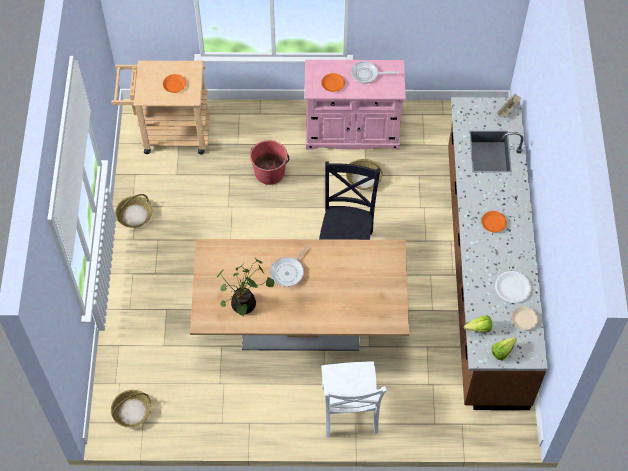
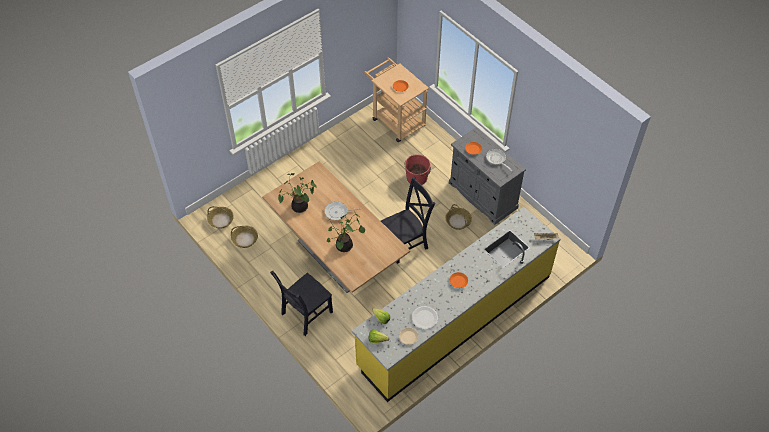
camera: 50 degrees right, 5 degrees down
basket [115,194,152,228] -> basket moved to [231,226,258,248]
pink cabinet [305,60,406,150] -> grey cabinet [449,127,526,225]
white chair [321,361,387,437] -> black chair [270,271,333,336]
brown counter [448,97,548,410] -> yellow counter [352,207,561,402]
none -> potted plant [327,211,365,252]

